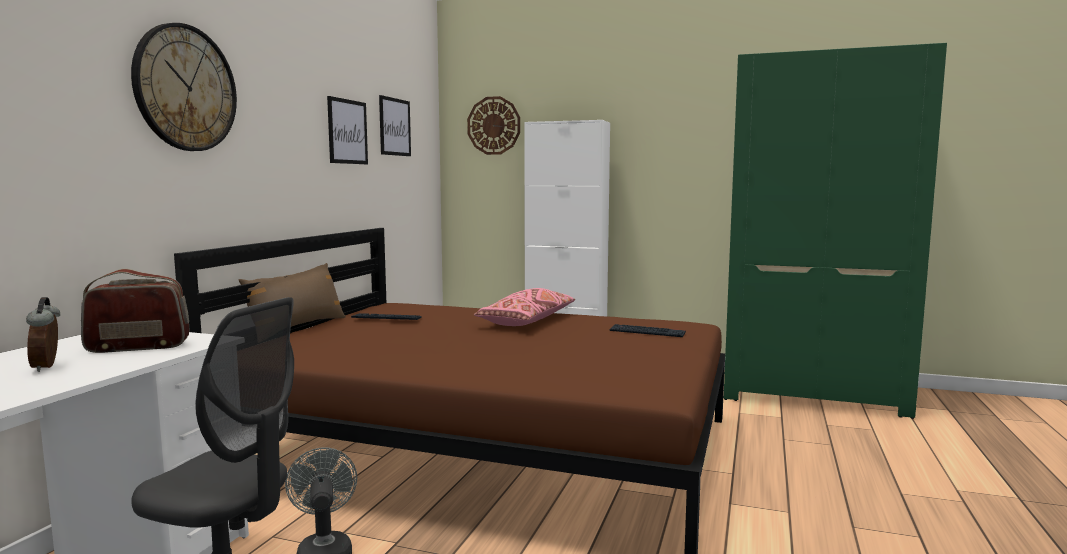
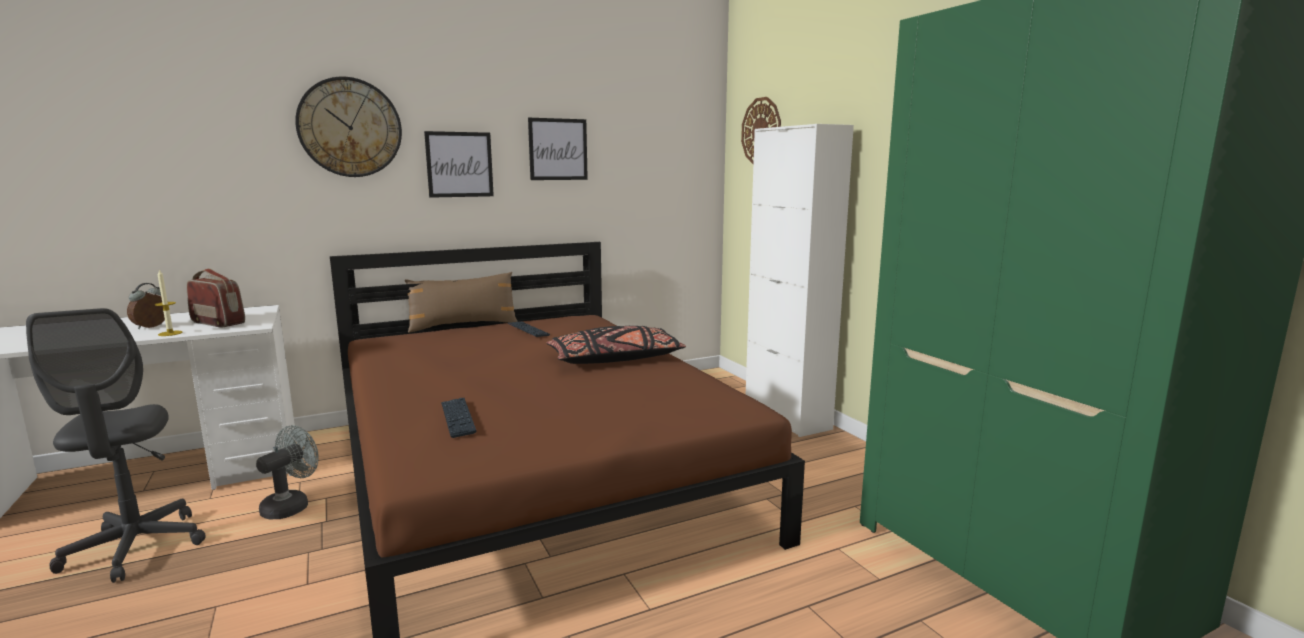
camera: 45 degrees right, 5 degrees up
picture [379,95,411,156] -> picture moved to [424,131,494,198]
pink pillow [474,288,575,326] -> black pillow [546,326,686,364]
keyboard [610,324,686,337] -> keyboard moved to [441,398,476,438]
none -> candle [155,270,183,336]

